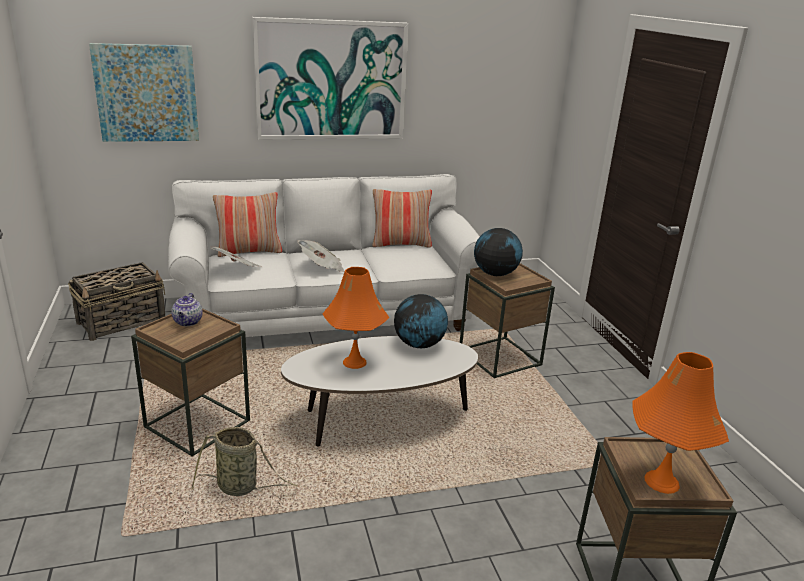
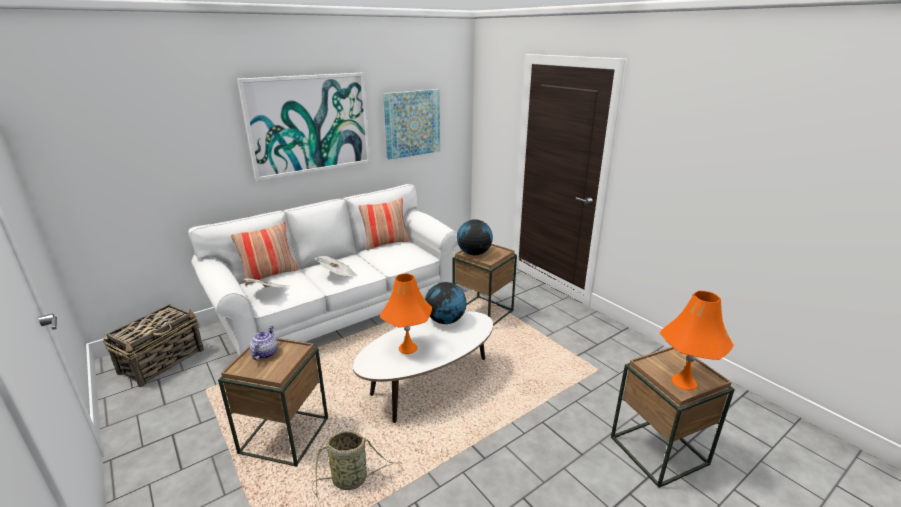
camera: 20 degrees left, 0 degrees up
picture [89,43,199,142] -> picture moved to [383,89,440,160]
teapot [171,293,203,326] -> teapot turned 150 degrees counterclockwise [250,326,278,360]

